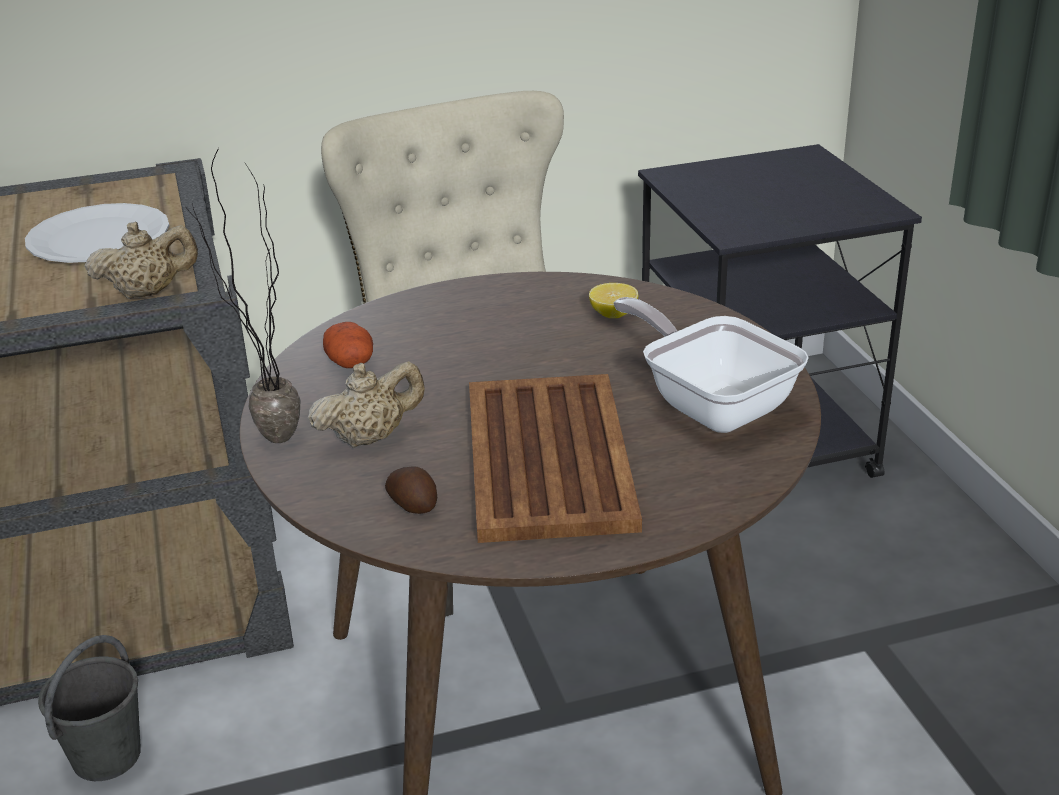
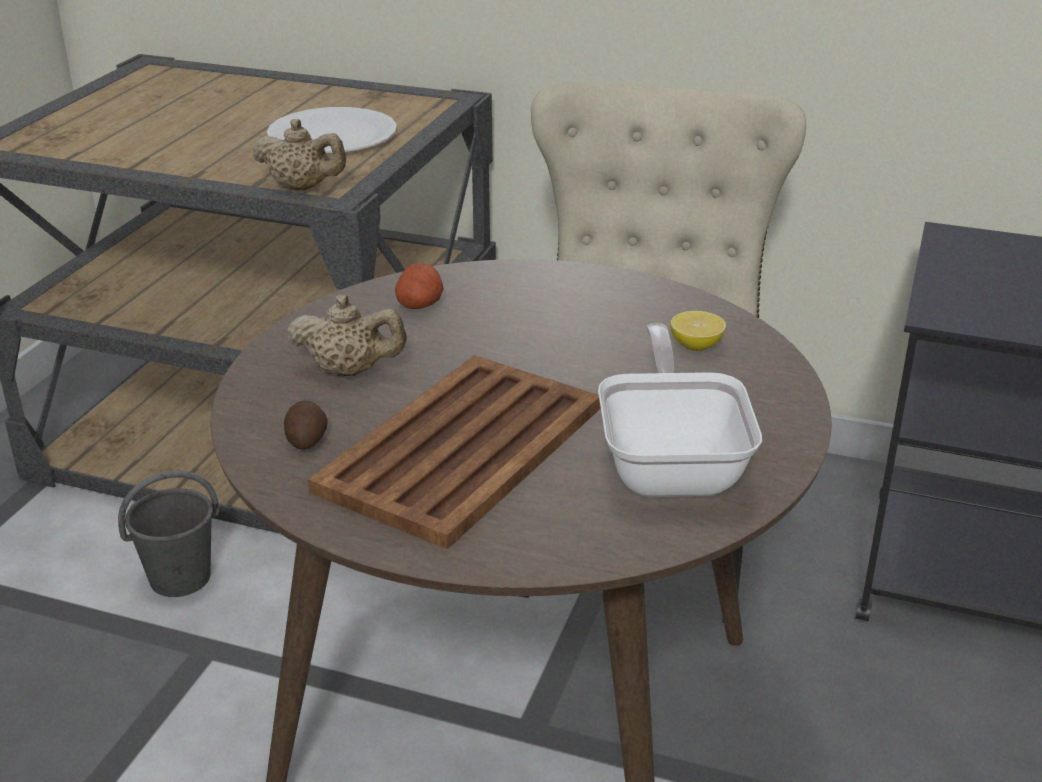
camera: 35 degrees right, 0 degrees up
potted plant [184,148,300,443] -> none

